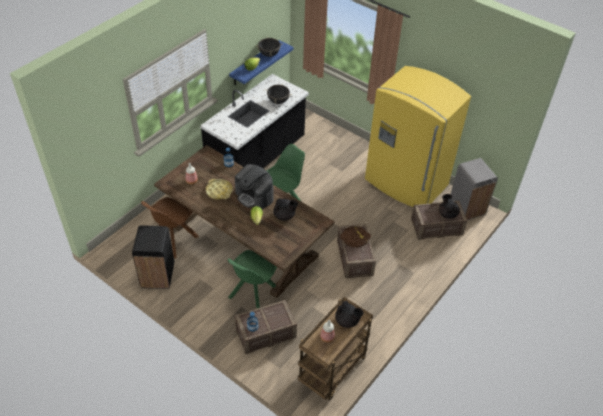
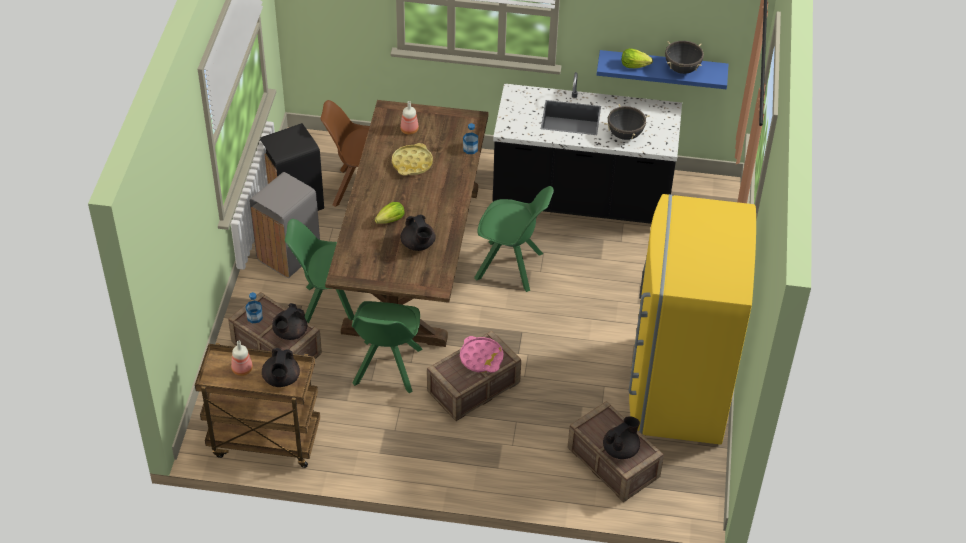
camera: 60 degrees right, 0 degrees up
coffee machine [235,164,274,209] -> none
brown tray [340,226,371,247] -> pink tray [460,336,504,373]
grey trash can [451,158,498,220] -> grey trash can moved to [249,172,320,278]
none -> black teapot [272,303,307,340]
none -> green chair [352,301,423,393]

